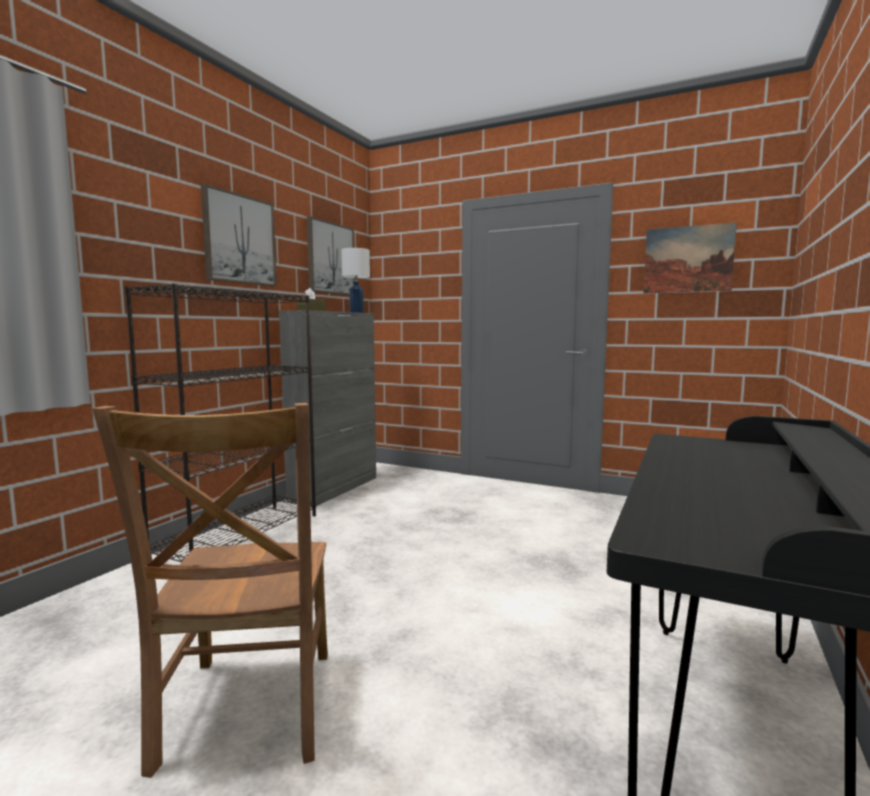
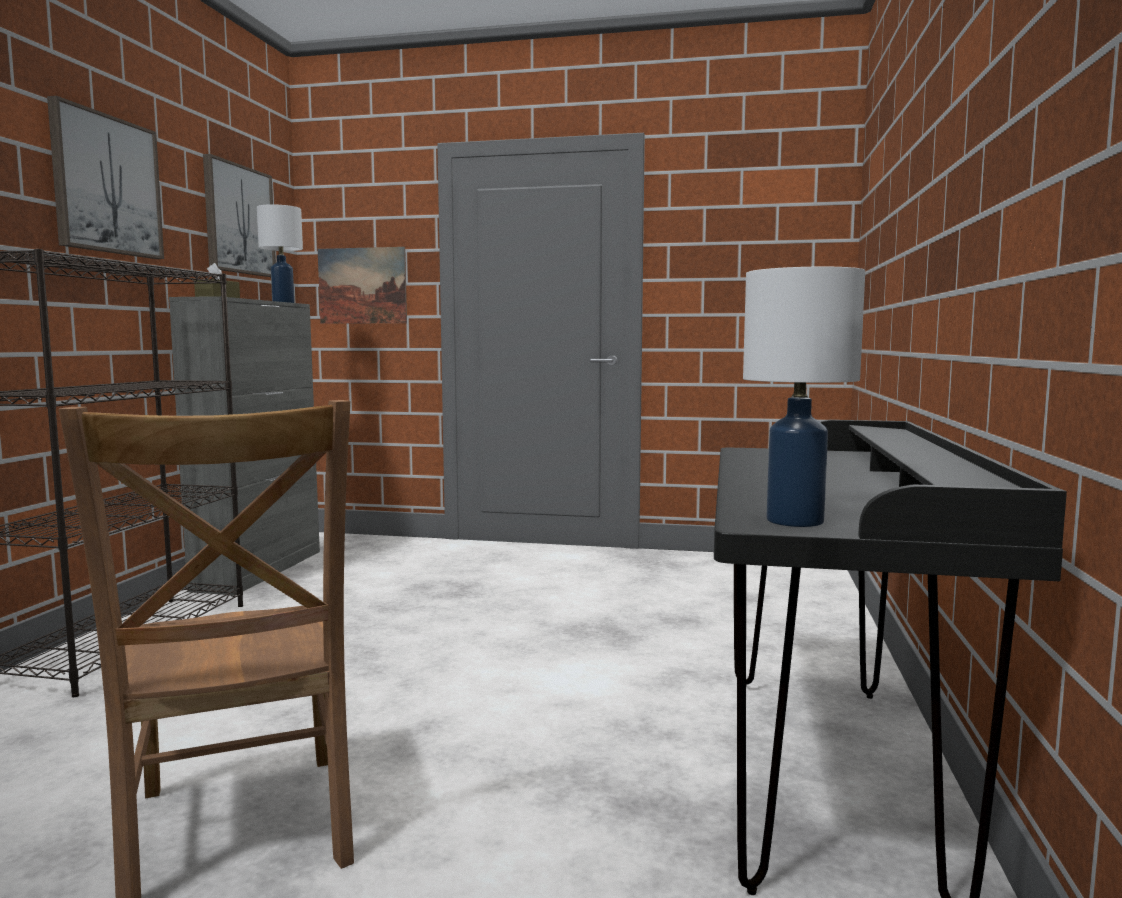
camera: 15 degrees left, 0 degrees up
picture [643,222,737,293] -> picture moved to [318,247,407,324]
none -> white table lamp [743,267,865,527]

